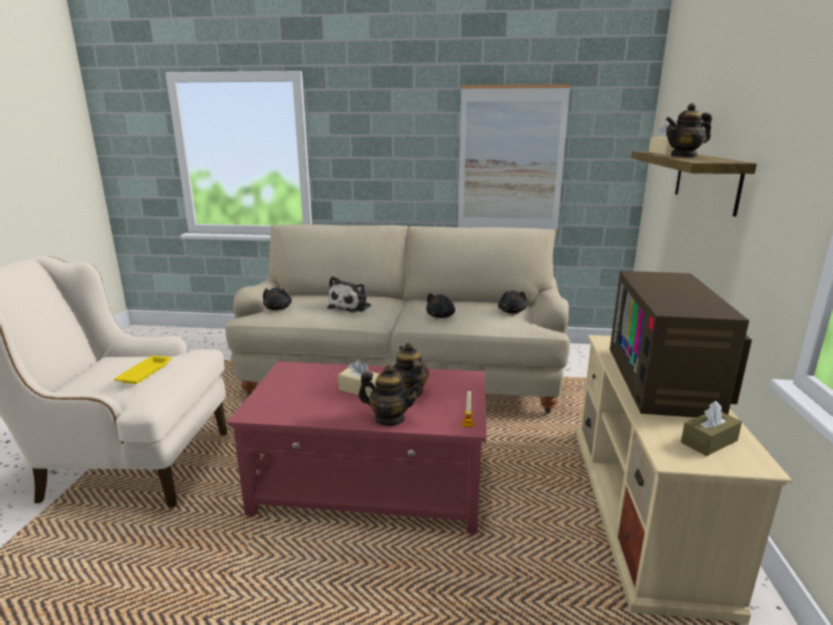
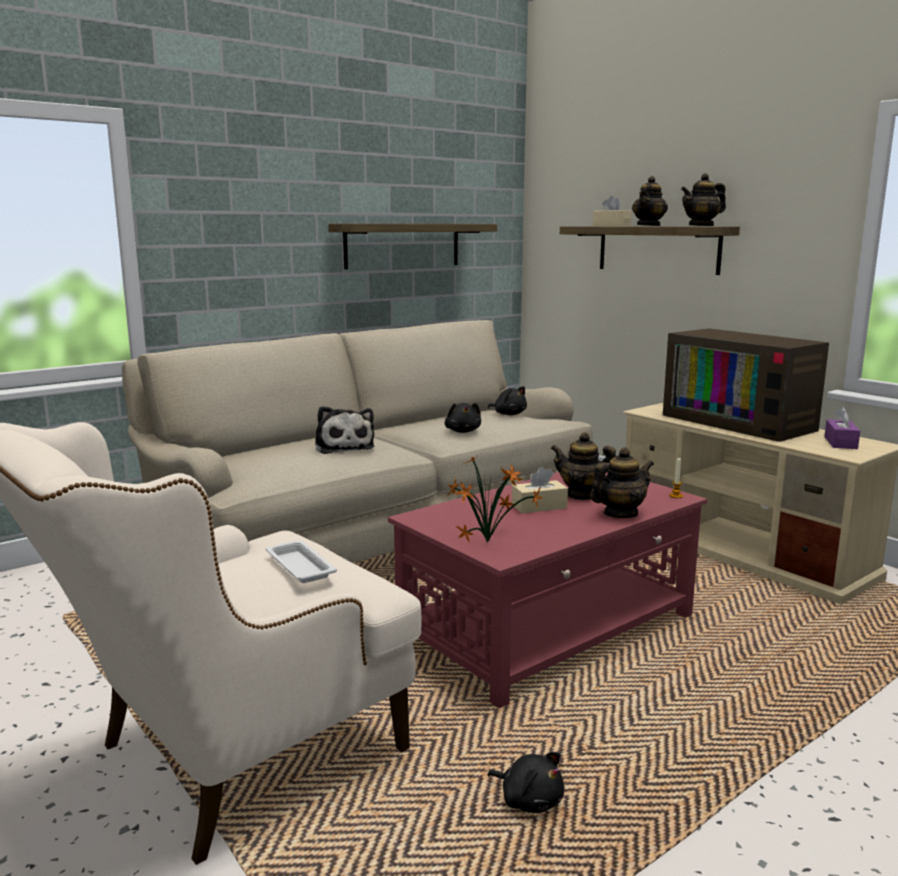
camera: 45 degrees left, 5 degrees down
yellow tray [114,356,172,384] -> white tray [266,540,337,583]
black plush toy [263,288,292,310] -> black plush toy moved to [487,752,564,813]
picture [458,84,571,233] -> shelf [328,224,497,269]
brown tissue box [681,401,742,456] -> purple tissue box [824,407,860,449]
none -> potted plant [447,454,543,542]
none -> teapot [681,173,726,226]

